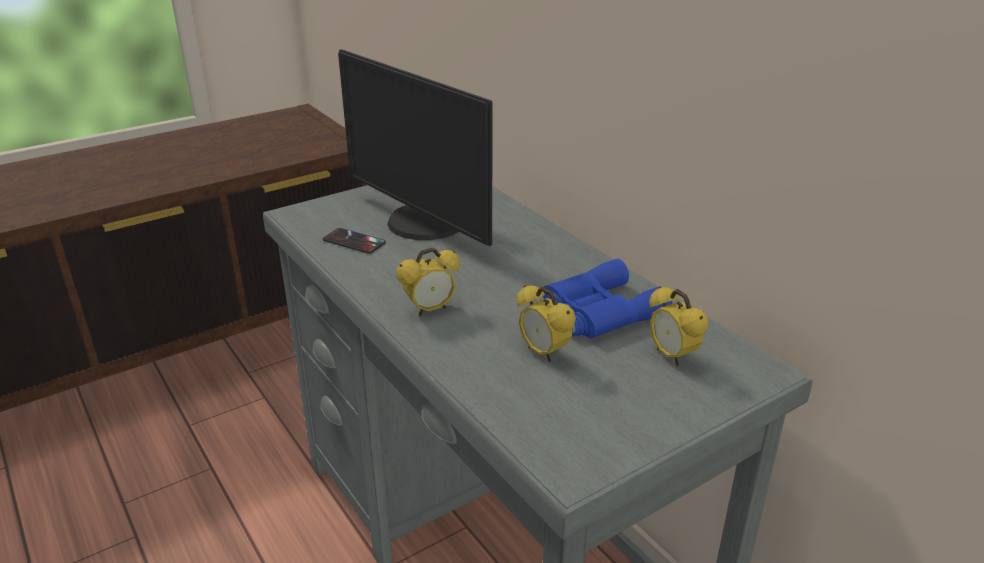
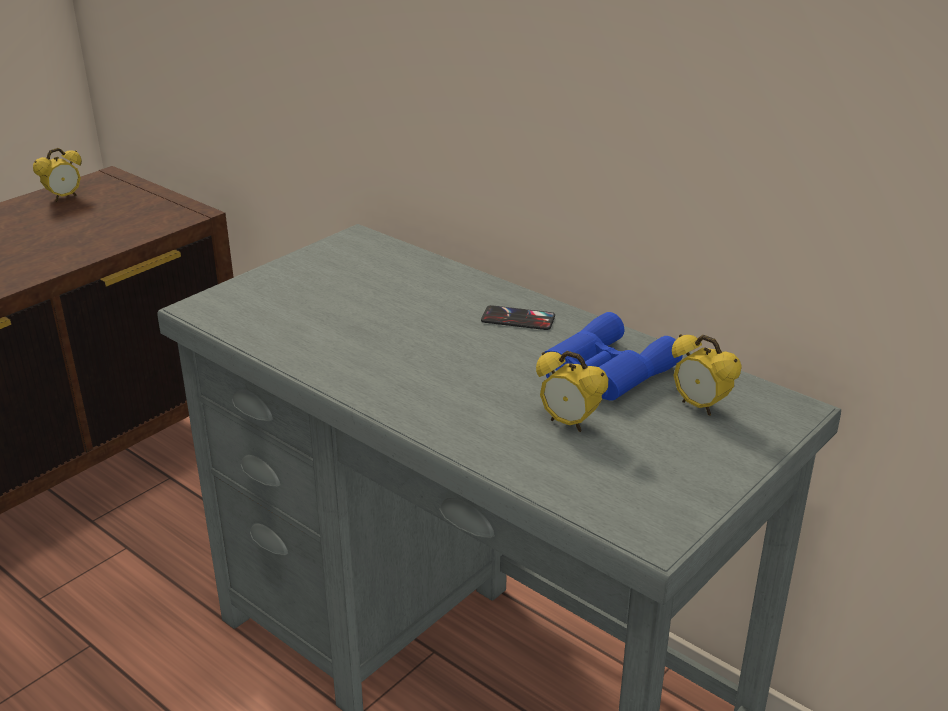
camera: 15 degrees left, 0 degrees up
phone [323,228,386,254] -> phone moved to [481,305,555,330]
monitor [338,49,492,246] -> none
alarm clock [396,247,460,316] -> alarm clock moved to [33,148,82,202]

